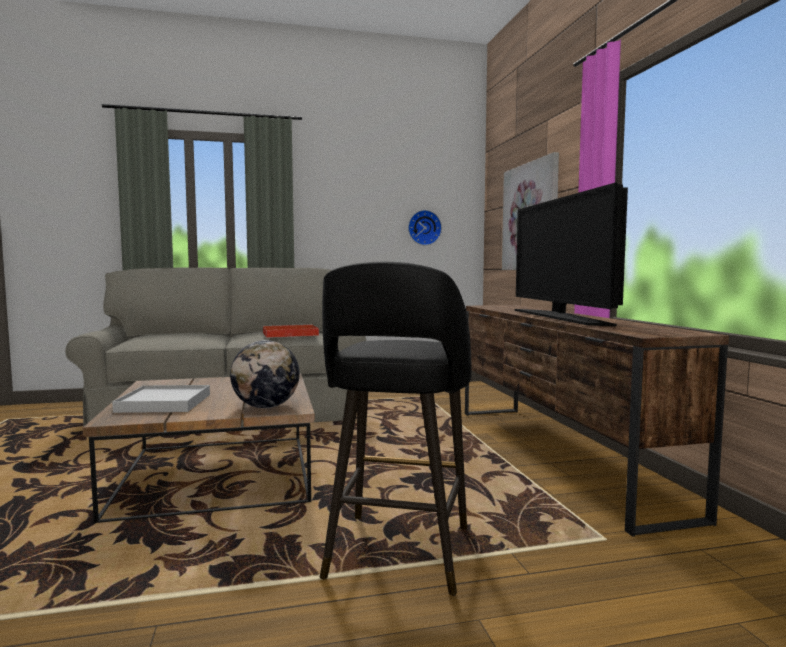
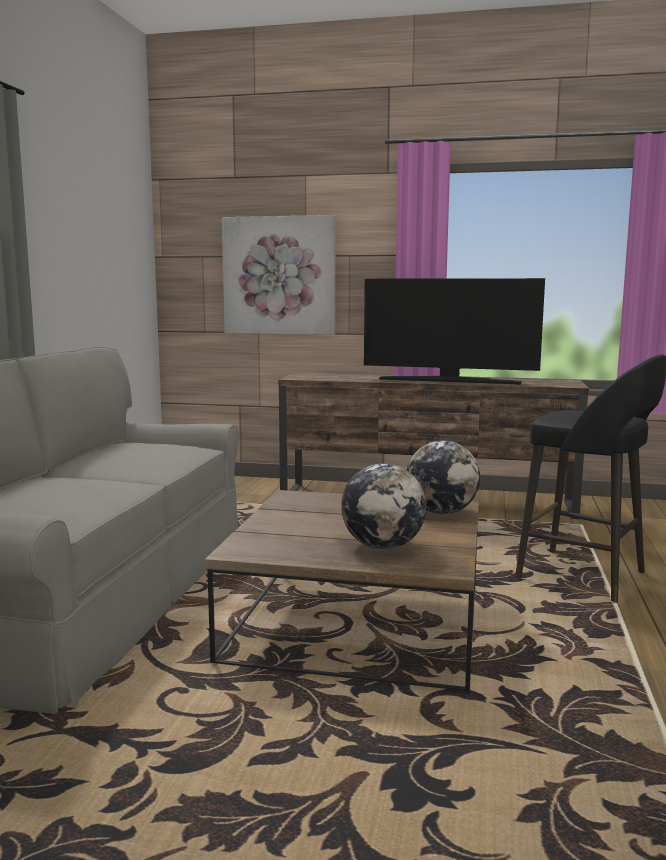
camera: 65 degrees left, 5 degrees up
white tray [112,385,210,413] -> globe [341,464,426,549]
red tray [263,324,319,338] -> none
wall clock [408,210,442,245] -> none

